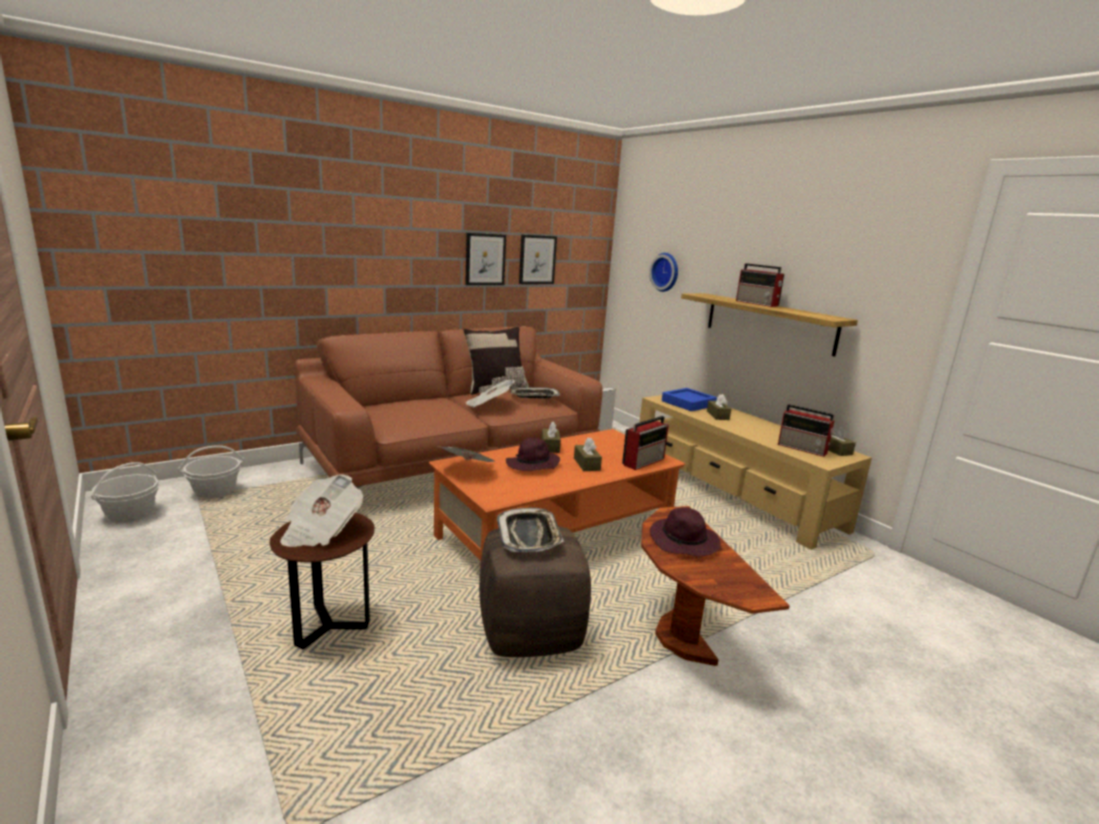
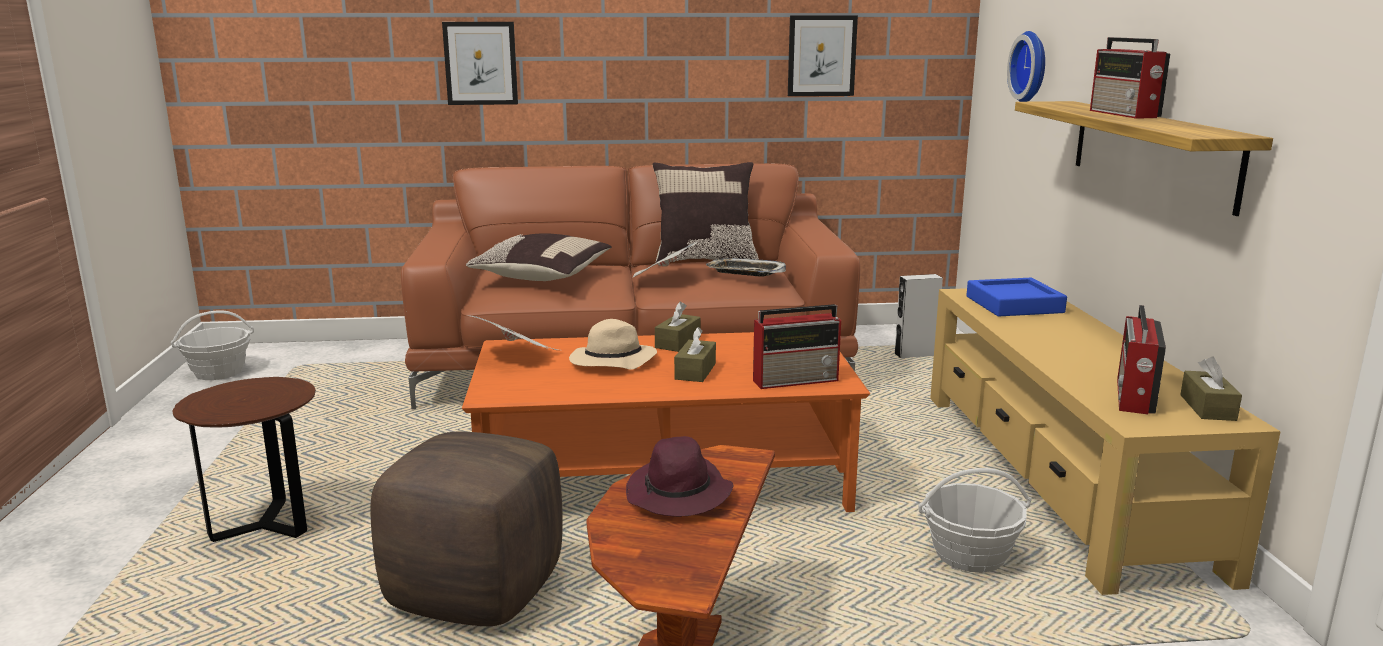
camera: 30 degrees right, 0 degrees up
basket [178,445,244,498] -> basket moved to [919,468,1031,573]
newspaper [280,474,363,547] -> none
picture [465,233,506,285] -> picture moved to [442,22,518,105]
tray [497,508,564,552] -> none
purple hat [506,438,560,471] -> beige hat [569,319,657,370]
brown tissue box [707,394,731,420] -> none
radio [778,404,835,457] -> radio turned 45 degrees clockwise [1117,305,1166,415]
none -> pillow [466,233,612,281]

